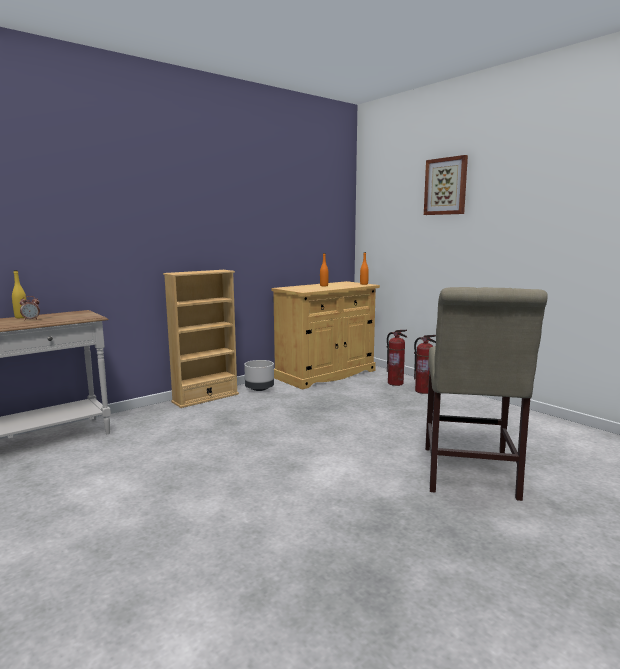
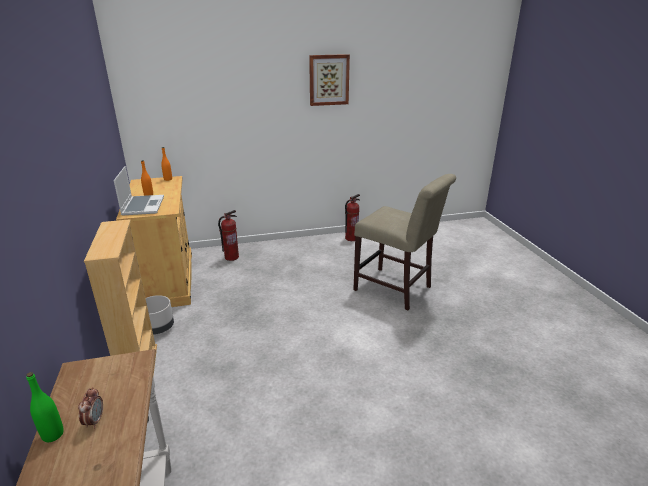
camera: 65 degrees left, 15 degrees up
yellow bottle [12,270,27,318] -> green bottle [26,372,64,442]
fire extinguisher [414,335,436,394] -> fire extinguisher moved to [345,194,360,241]
picture [424,155,468,215] -> picture moved to [309,54,350,106]
none -> laptop [114,166,164,215]

